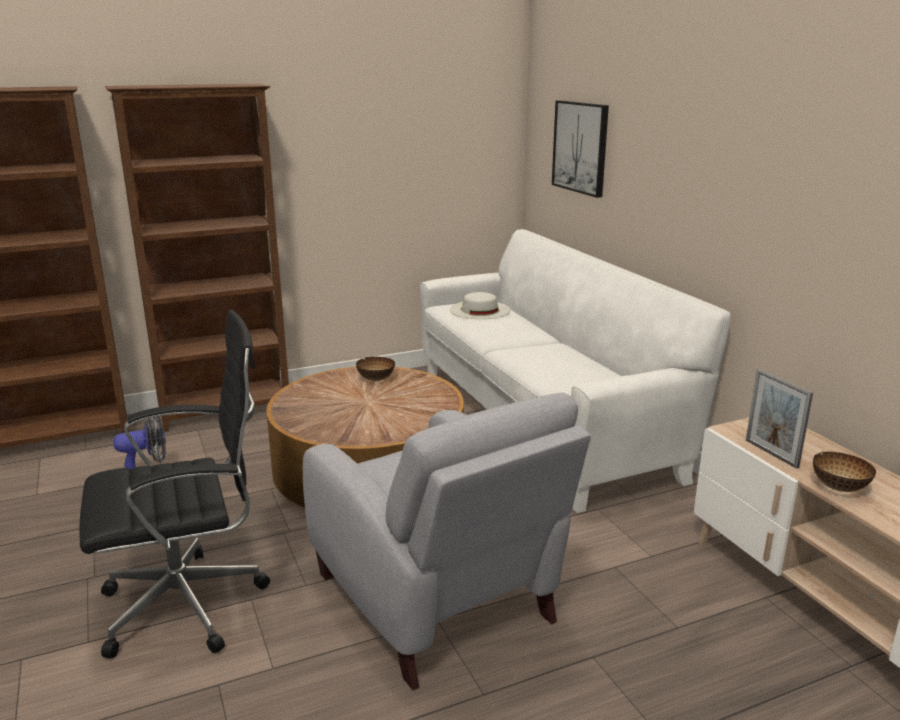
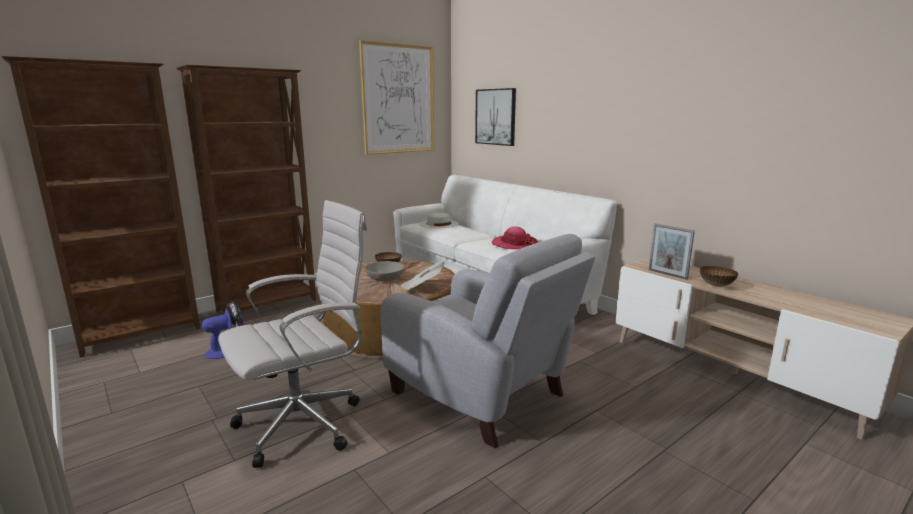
camera: 15 degrees left, 5 degrees down
black office chair [79,310,270,659] -> white office chair [218,200,367,468]
none -> picture [359,40,434,155]
none -> grey bowl [365,261,405,281]
none -> newspaper [401,262,446,291]
none -> hat [492,226,538,249]

